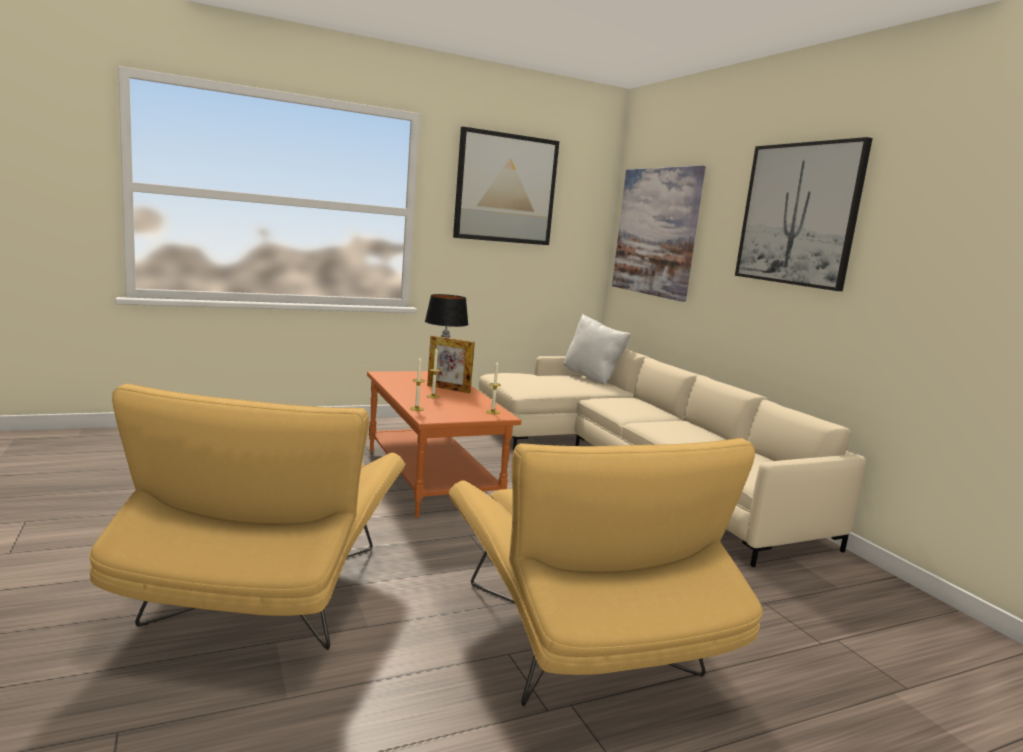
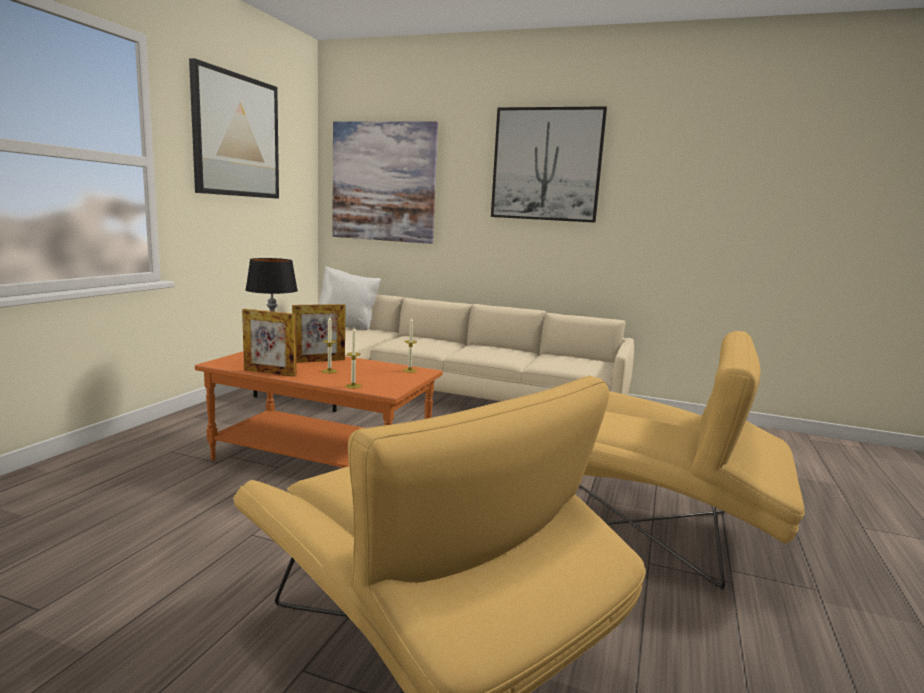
camera: 45 degrees left, 0 degrees up
none -> picture frame [242,309,297,377]

